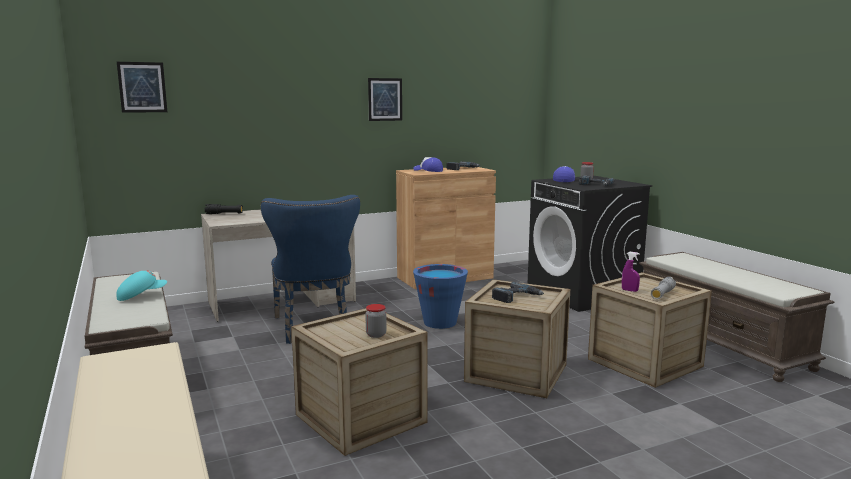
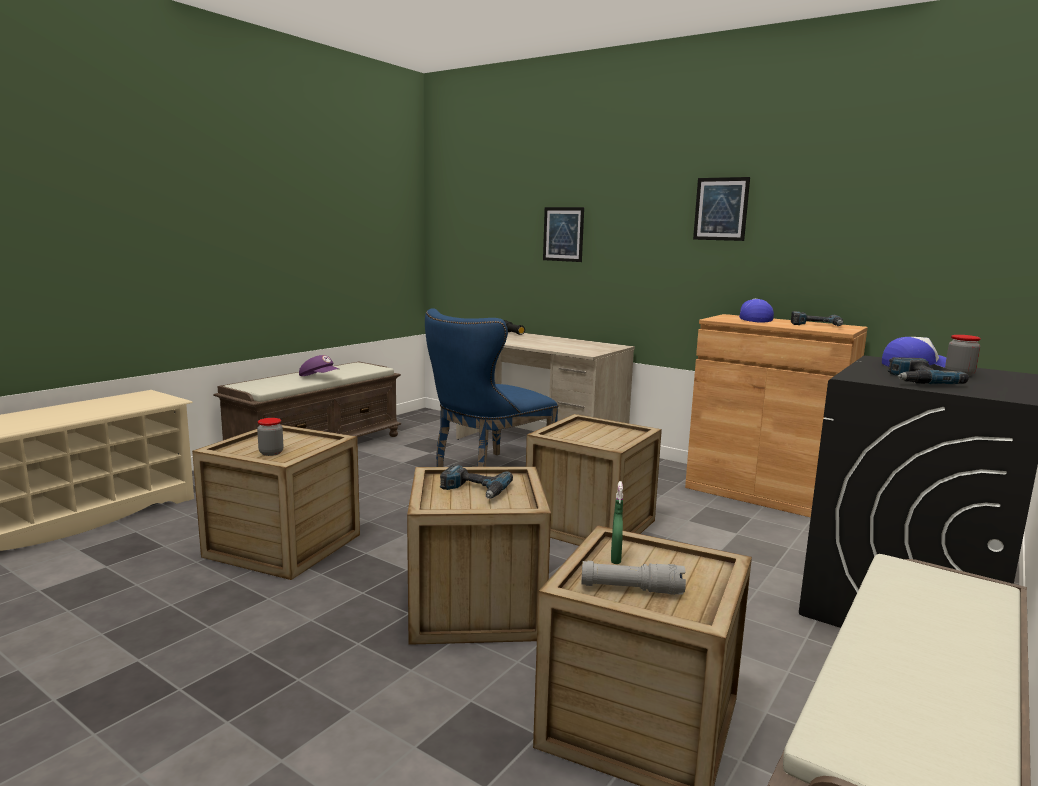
camera: 60 degrees right, 0 degrees up
picture [117,62,167,113] -> picture moved to [543,207,584,262]
turquoise cap [117,270,167,301] -> purple cap [299,355,339,376]
blue bucket [413,264,468,329] -> crate [526,414,662,546]
purple spray bottle [622,252,640,292] -> green spray bottle [611,481,623,564]

